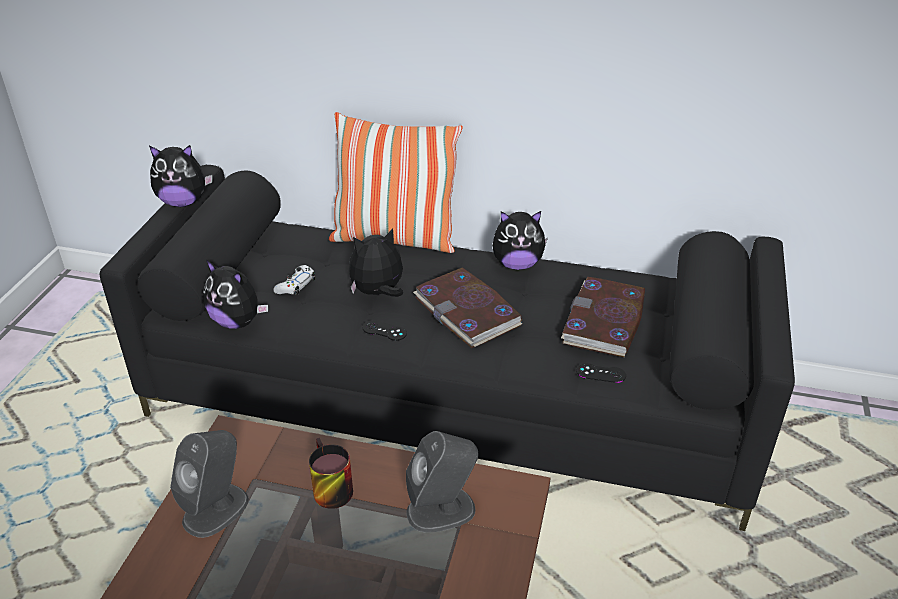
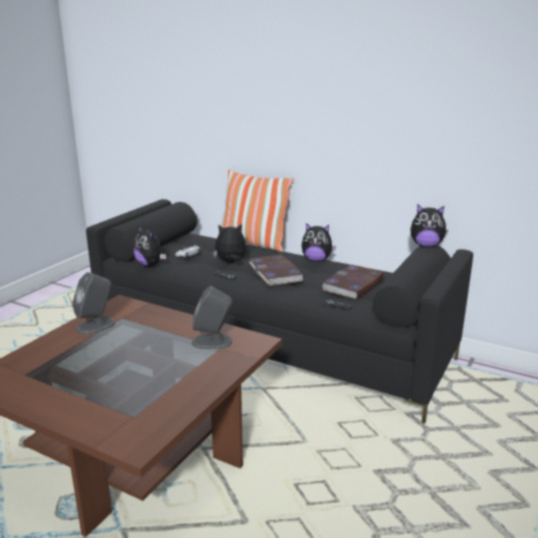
camera: 15 degrees right, 15 degrees down
plush toy [149,145,213,207] -> plush toy moved to [410,205,448,247]
mug [309,437,353,509] -> none

